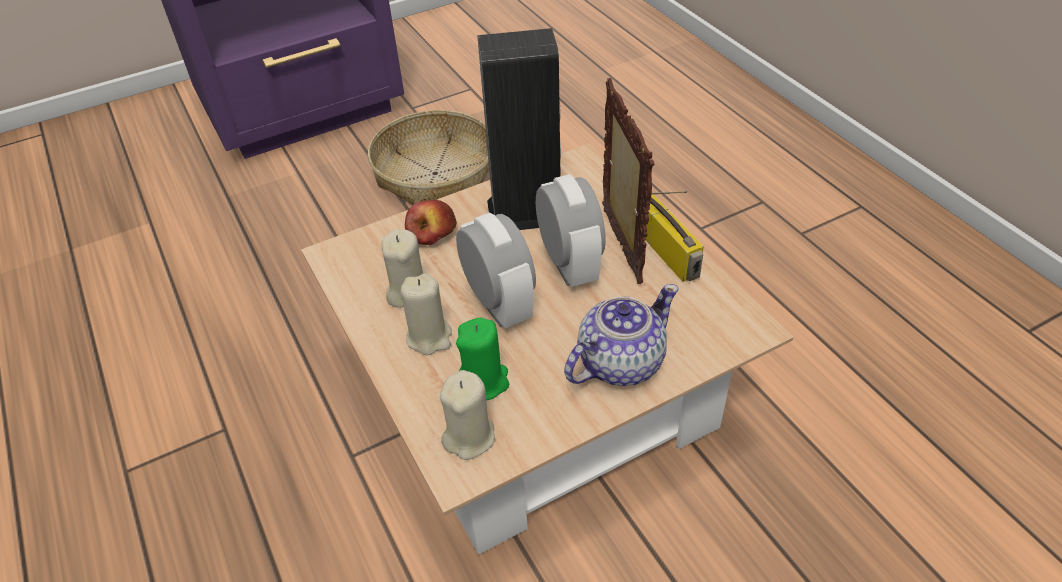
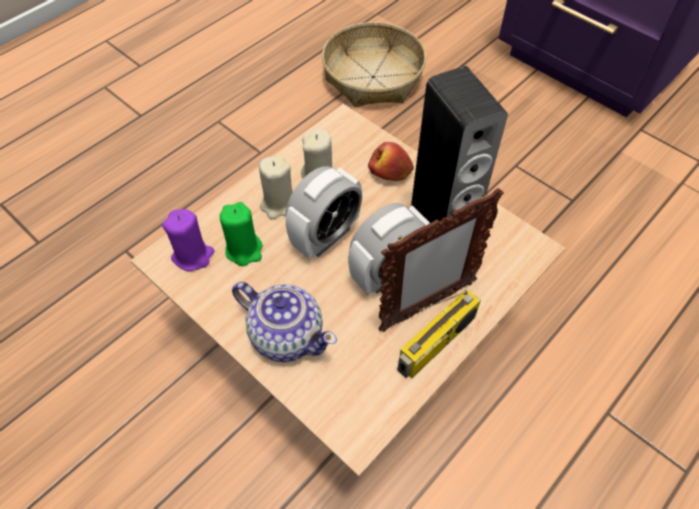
camera: 70 degrees right, 10 degrees up
basket [368,110,489,206] -> basket moved to [322,22,426,107]
beige candle [440,370,495,460] -> purple candle [162,209,214,271]

